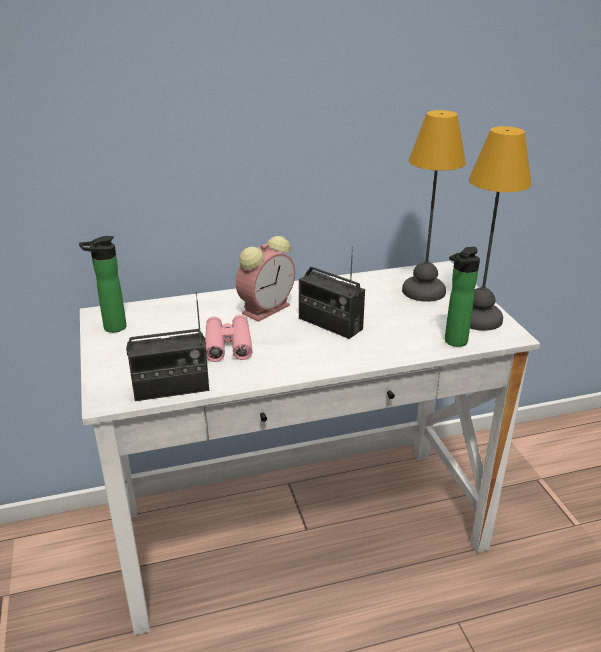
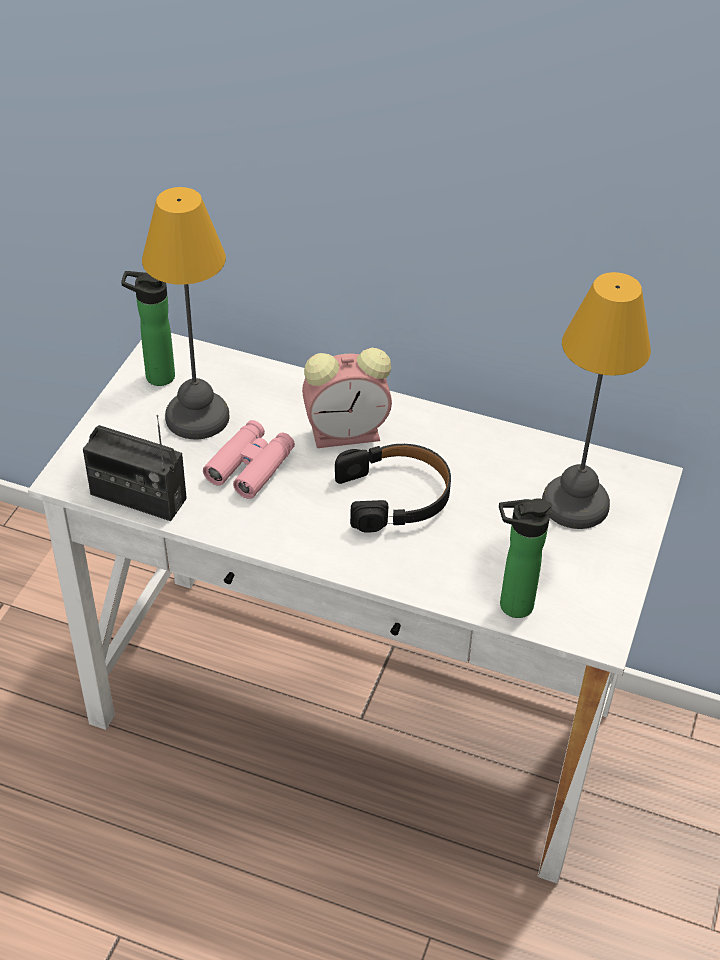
camera: 35 degrees right, 15 degrees up
radio [299,247,365,339] -> black headphones [335,444,451,533]
table lamp [469,126,531,331] -> table lamp moved to [142,187,230,439]

